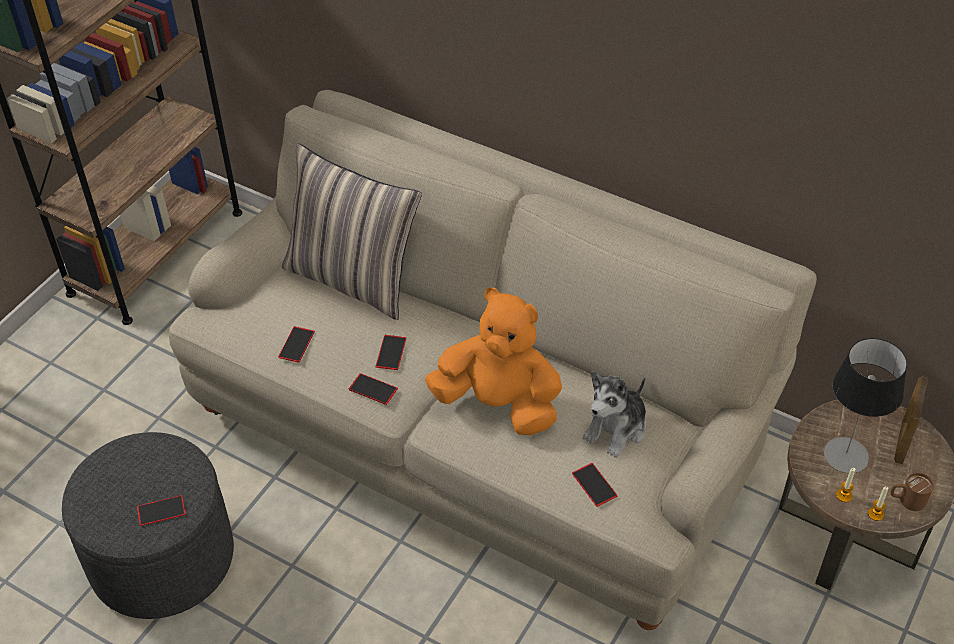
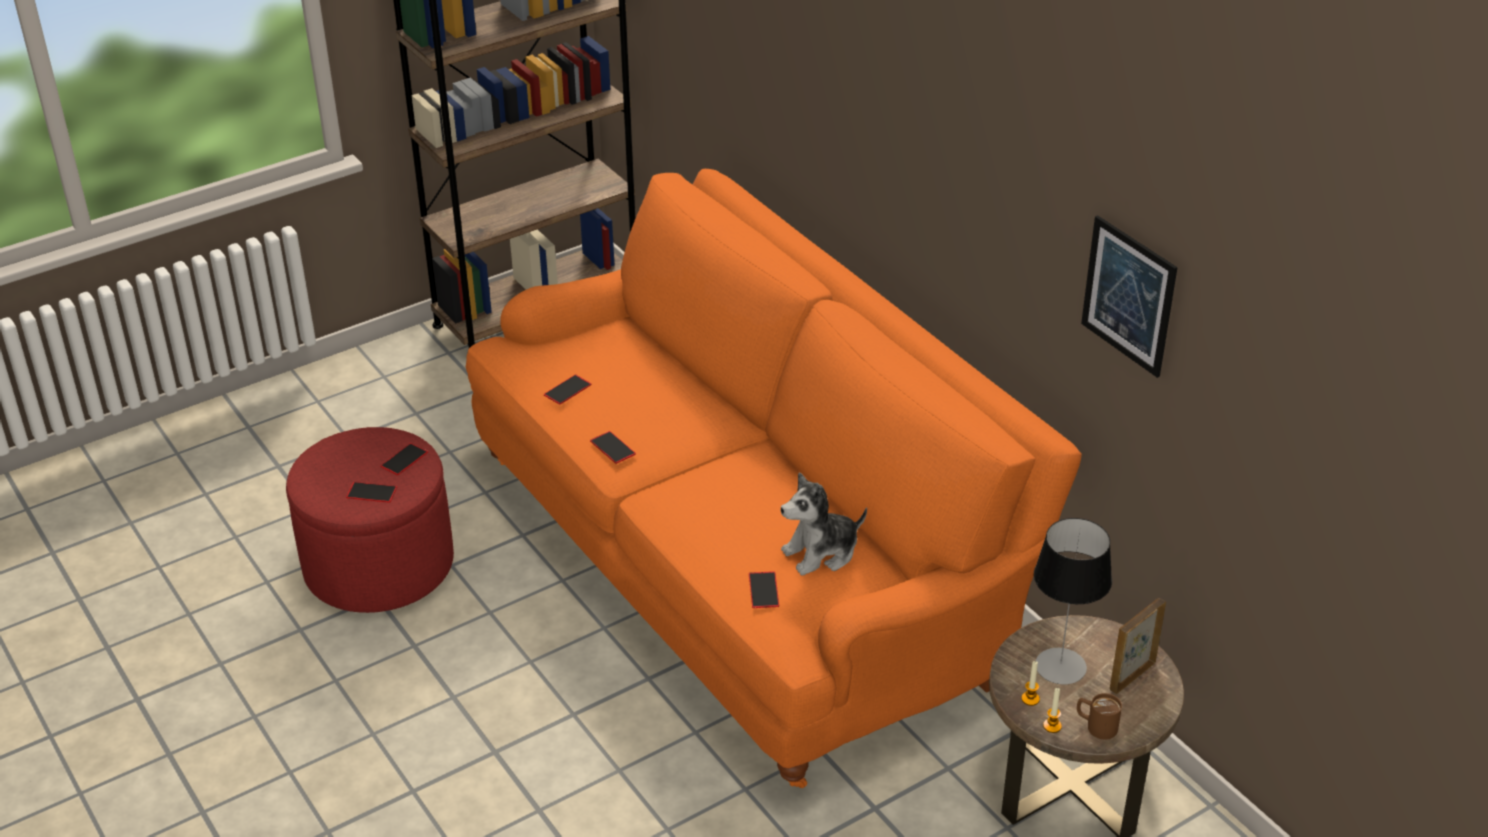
camera: 25 degrees right, 10 degrees down
grey ottoman [62,432,234,619] -> red ottoman [286,427,454,613]
beige sofa [169,90,817,630] -> orange sofa [466,169,1082,788]
pillow [282,143,422,320] -> none
phone [376,335,406,370] -> phone moved to [380,443,428,475]
orange plush toy [425,288,562,435] -> none
none -> picture [1081,215,1178,378]

